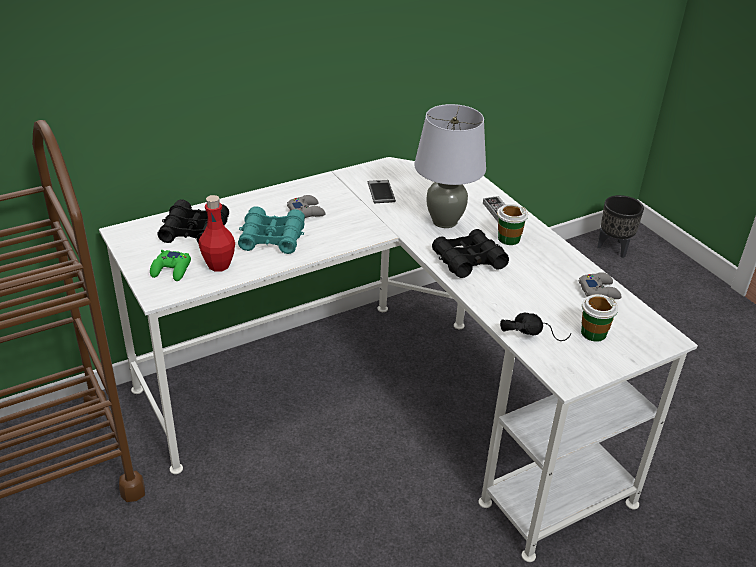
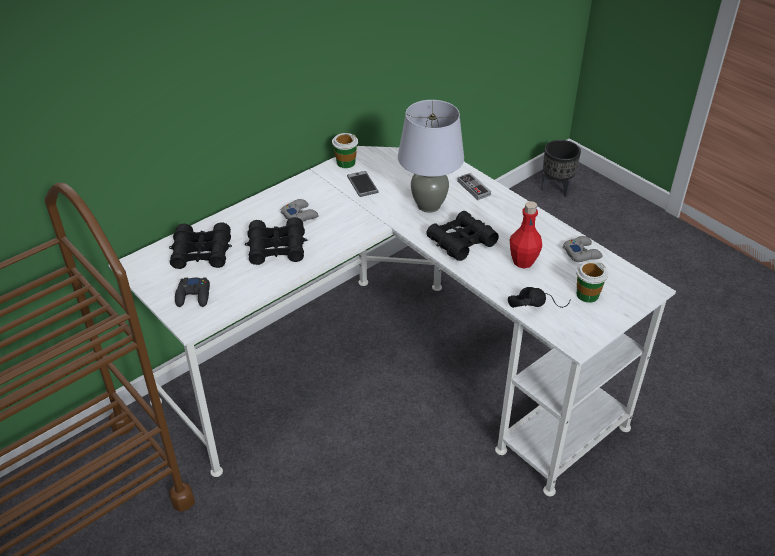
camera: 10 degrees left, 5 degrees up
green game controller [150,250,191,281] -> black game controller [175,277,210,307]
red bottle [198,195,235,272] -> red bottle moved to [510,201,542,269]
turquoise binoculars [238,206,305,254] -> black binoculars [245,217,307,265]
cup [497,204,528,245] -> cup moved to [332,133,358,168]

